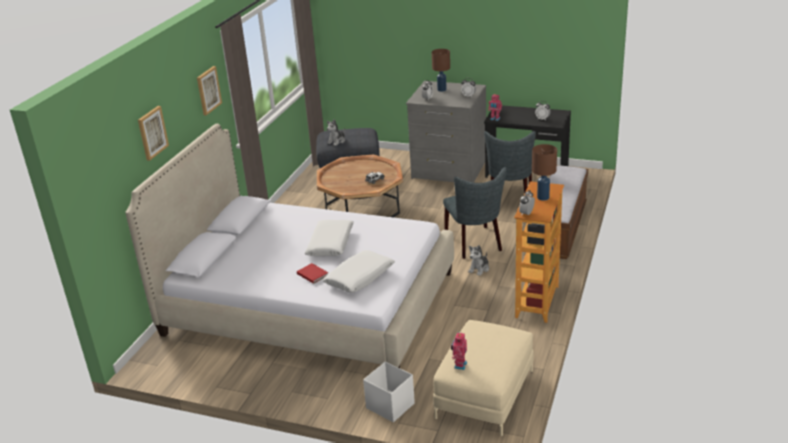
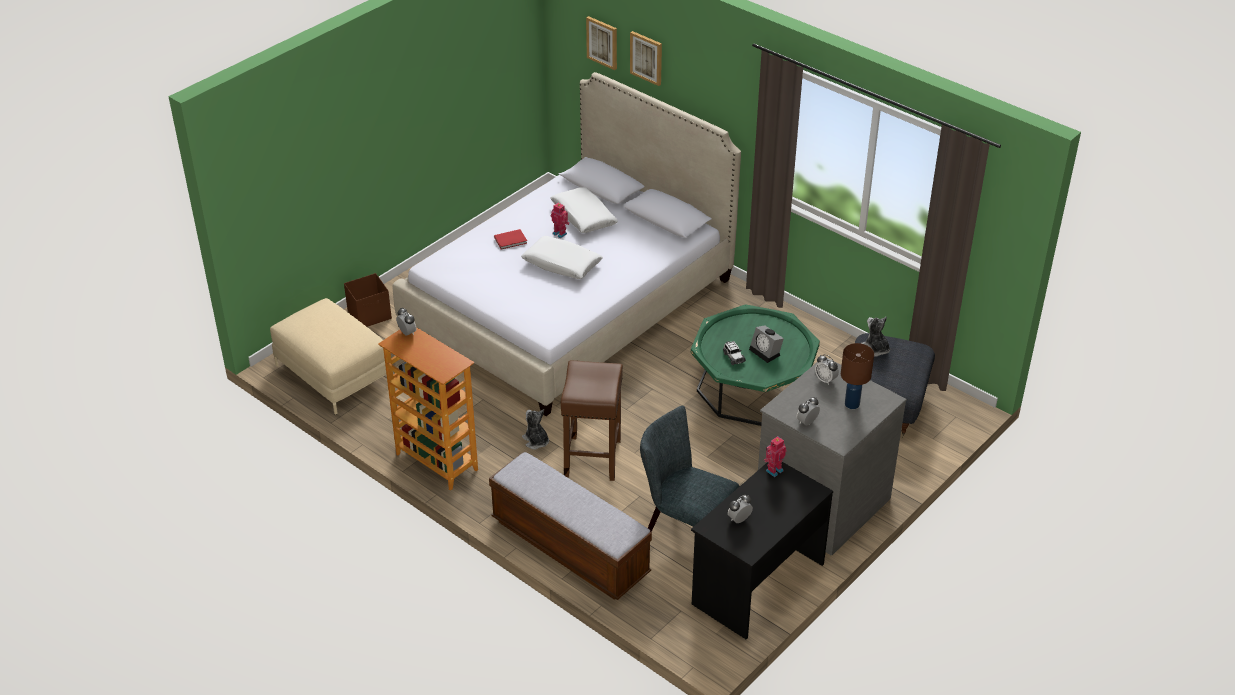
camera: 110 degrees right, 10 degrees up
picture [197,66,222,115] -> picture moved to [586,16,617,70]
brown coffee table [317,154,403,217] -> green coffee table [691,304,820,426]
white pillow [322,250,395,293] -> white pillow moved to [551,187,618,233]
white storage box [363,362,415,423] -> brown storage box [344,273,392,327]
grey chair [443,167,507,259] -> brown stool [561,360,623,481]
toy robot [451,332,467,370] -> toy robot moved to [551,203,569,238]
brown table lamp [532,144,557,201] -> none
none -> alarm clock [749,325,784,363]

